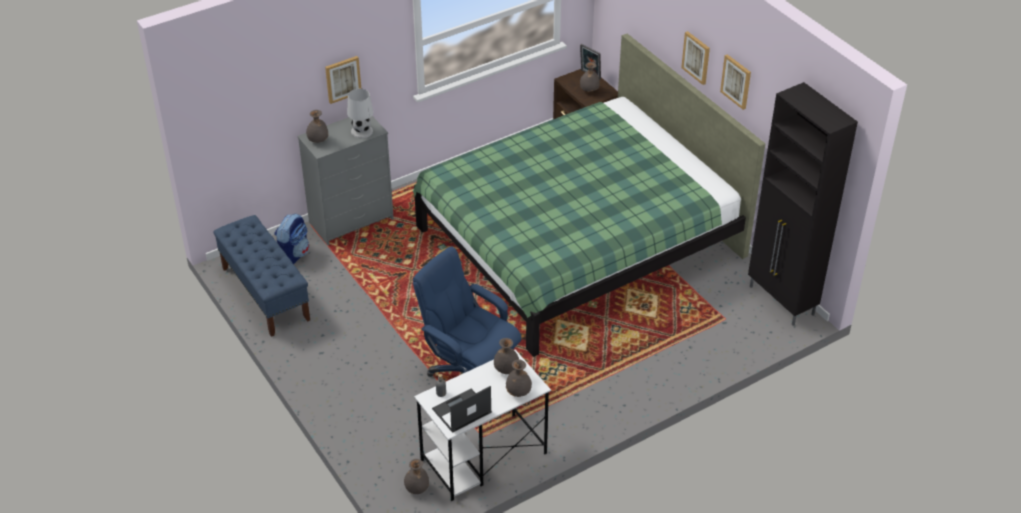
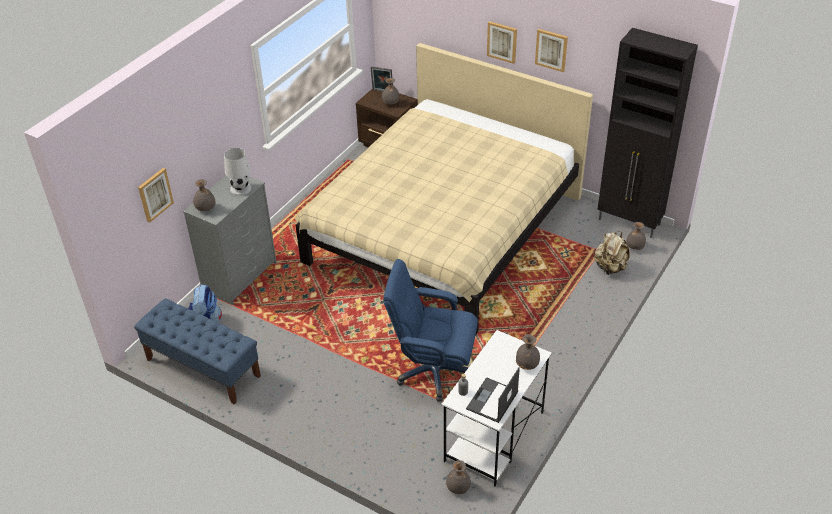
camera: 25 degrees left, 0 degrees up
picture [325,56,361,104] -> picture moved to [138,168,174,223]
green bed [413,34,765,357] -> beige bed [295,43,593,334]
grey vase [494,338,519,374] -> grey vase moved to [626,222,646,250]
none -> beige backpack [594,231,629,275]

